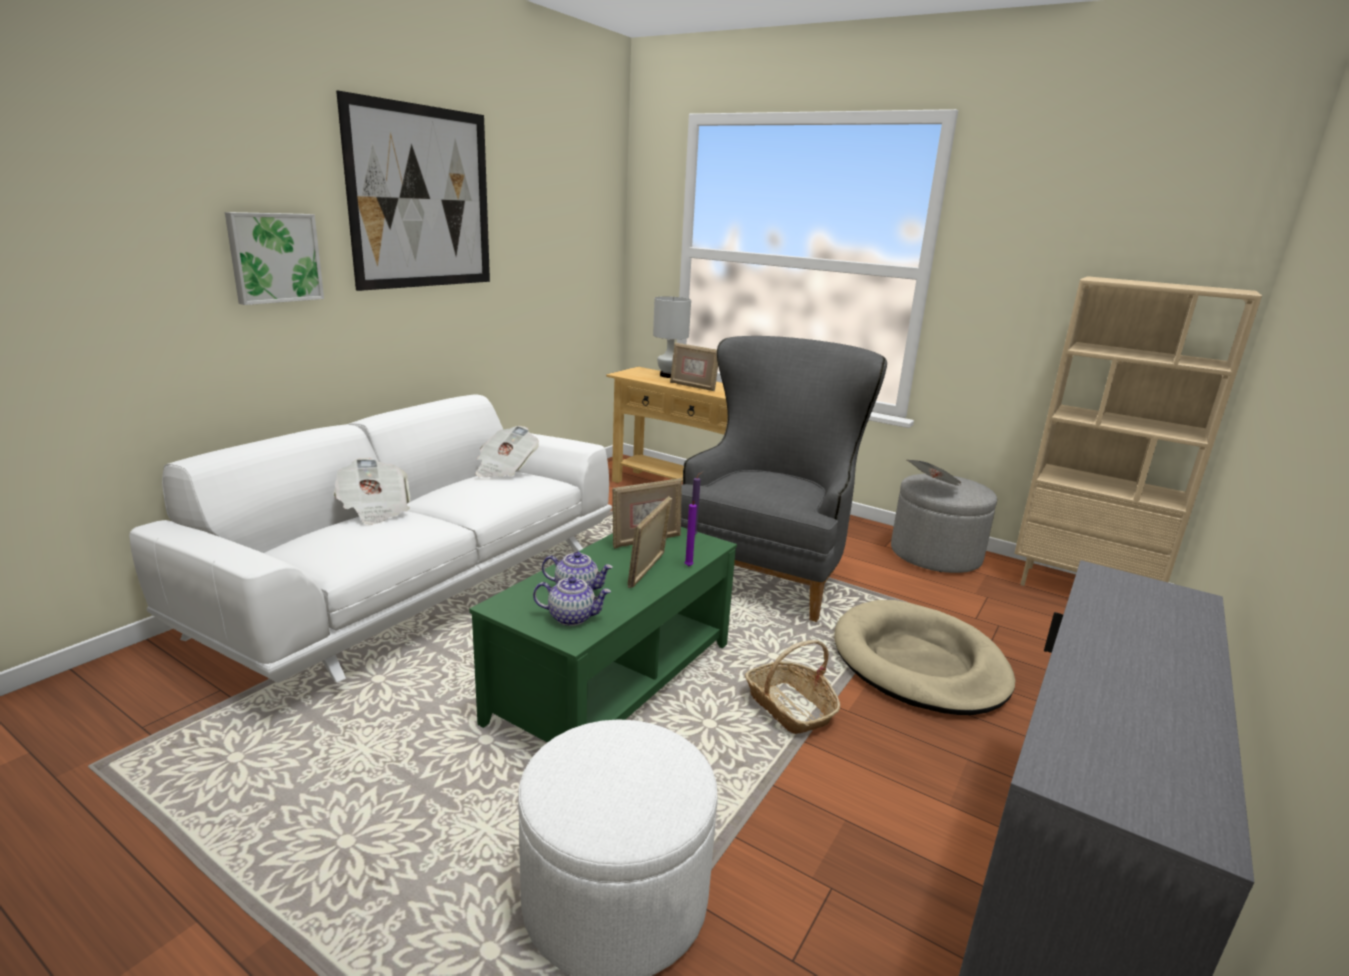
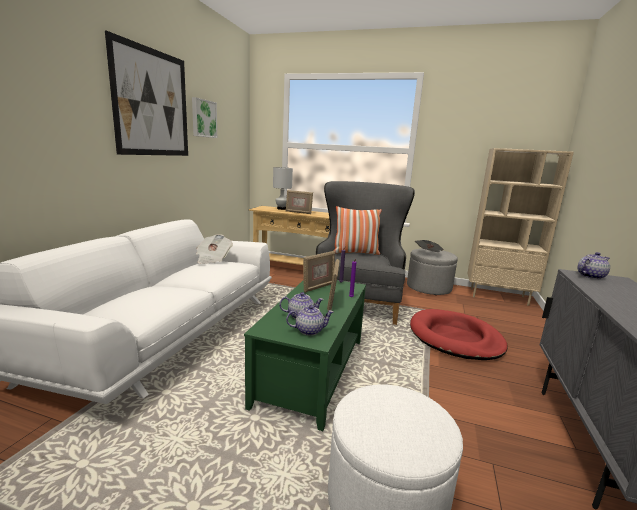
camera: 15 degrees left, 5 degrees down
picture [225,212,324,305] -> picture moved to [192,97,217,138]
newspaper [333,458,410,525] -> none
basket [745,640,840,734] -> none
beige dog bed [834,600,1015,715] -> red dog bed [410,309,508,360]
none -> pillow [333,206,382,255]
none -> teapot [577,252,610,279]

